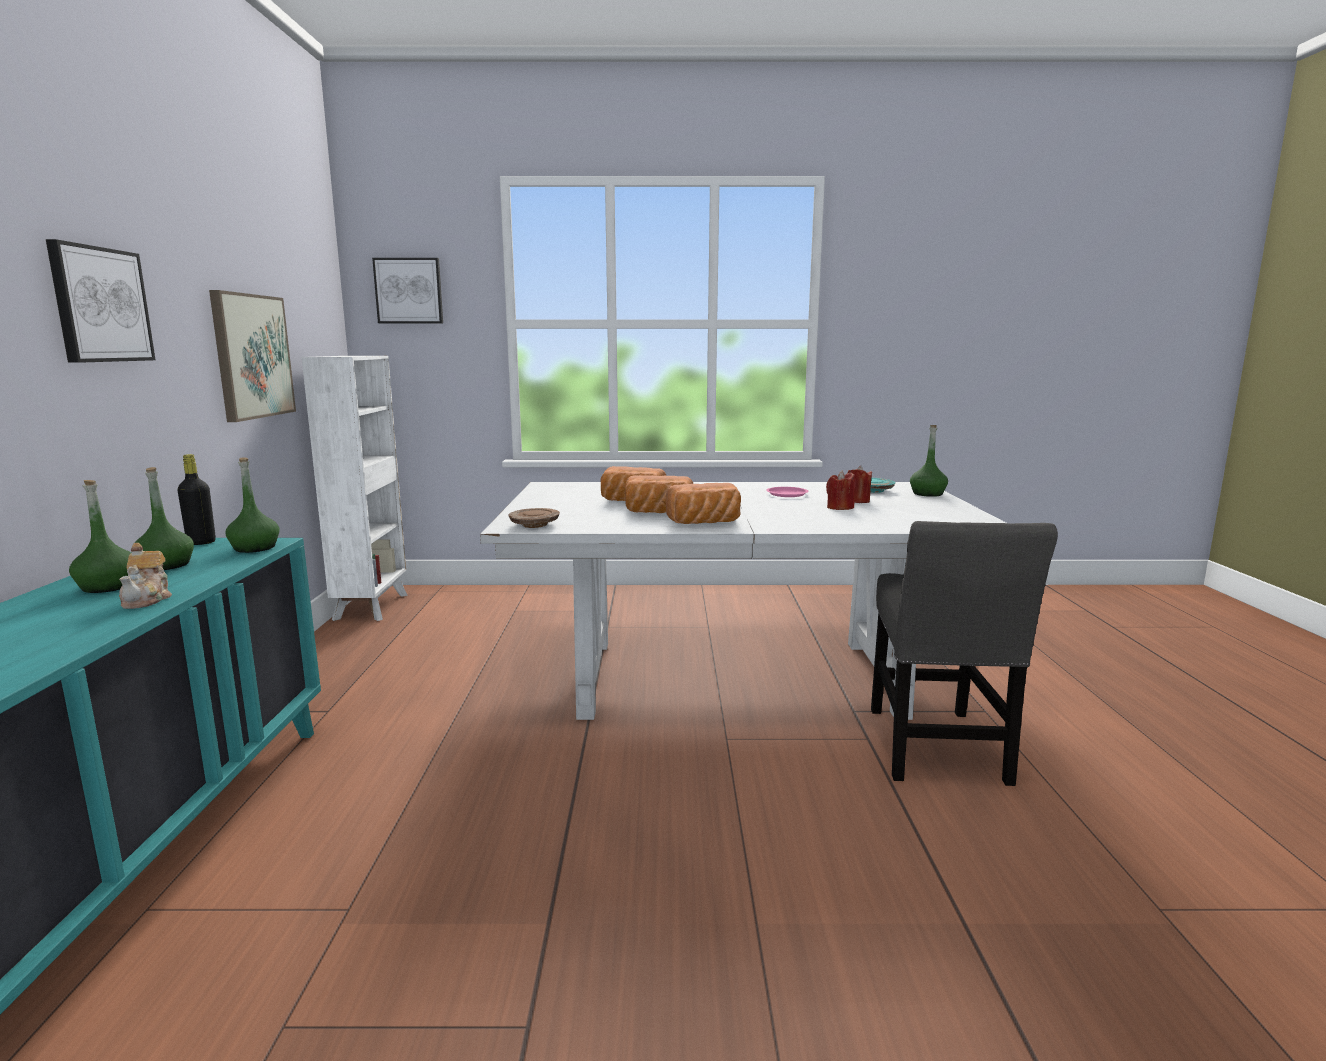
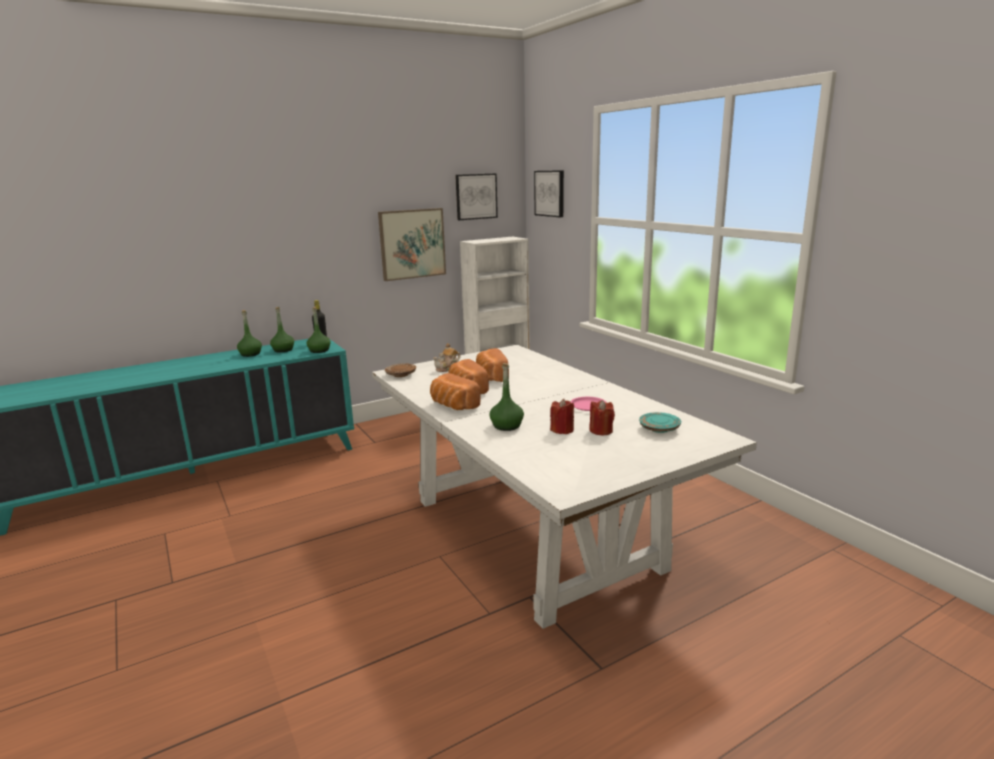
camera: 60 degrees right, 5 degrees up
picture [46,239,156,363] -> picture moved to [455,173,498,220]
teapot [119,543,172,609] -> teapot moved to [433,343,461,372]
grey chair [871,521,1058,786] -> none
green bottle [910,425,948,497] -> green bottle moved to [489,363,524,431]

